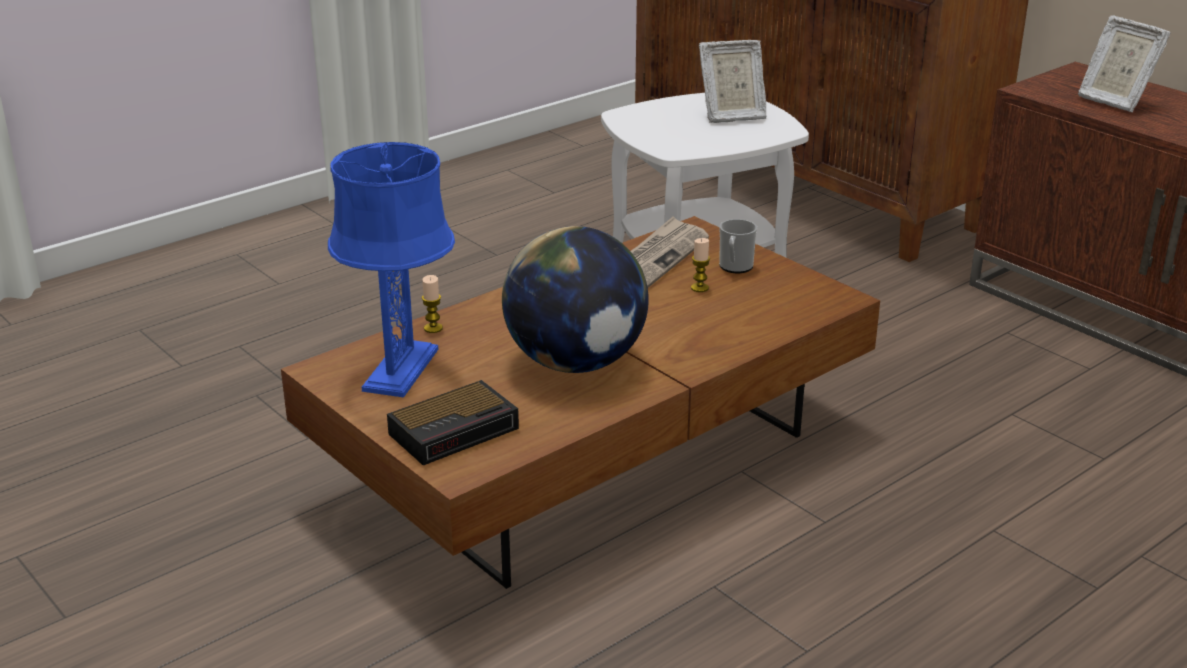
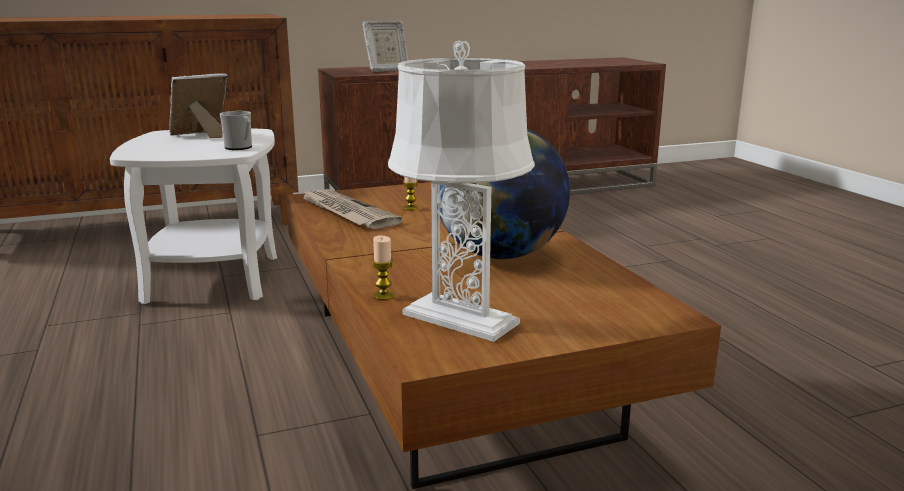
camera: 70 degrees left, 10 degrees down
blue table lamp [328,142,455,398] -> white table lamp [388,41,535,342]
alarm clock [387,380,519,465] -> none
picture frame [699,40,767,123] -> picture frame turned 135 degrees counterclockwise [169,73,228,138]
mug [719,219,757,273] -> mug moved to [220,111,252,150]

